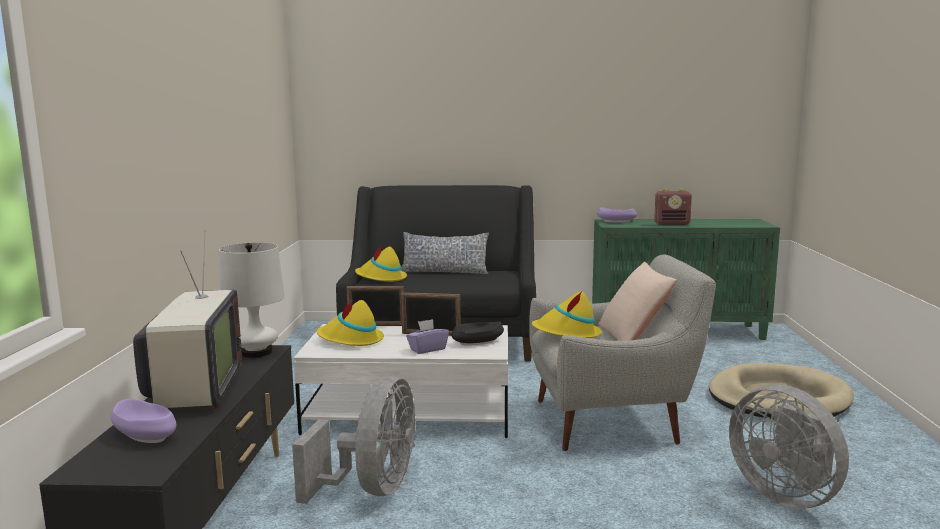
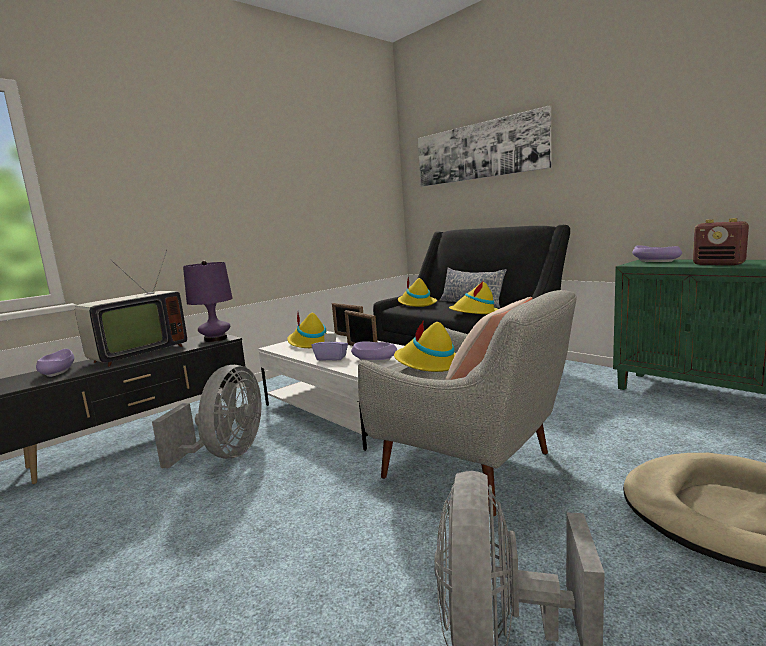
camera: 45 degrees right, 0 degrees up
white table lamp [219,243,285,358] -> purple table lamp [183,261,233,342]
grey fan [292,376,416,504] -> grey fan turned 45 degrees counterclockwise [152,365,261,468]
black bowl [451,321,504,345] -> purple bowl [351,341,397,362]
none -> picture [418,106,551,187]
none -> yellow hat [449,280,498,314]

